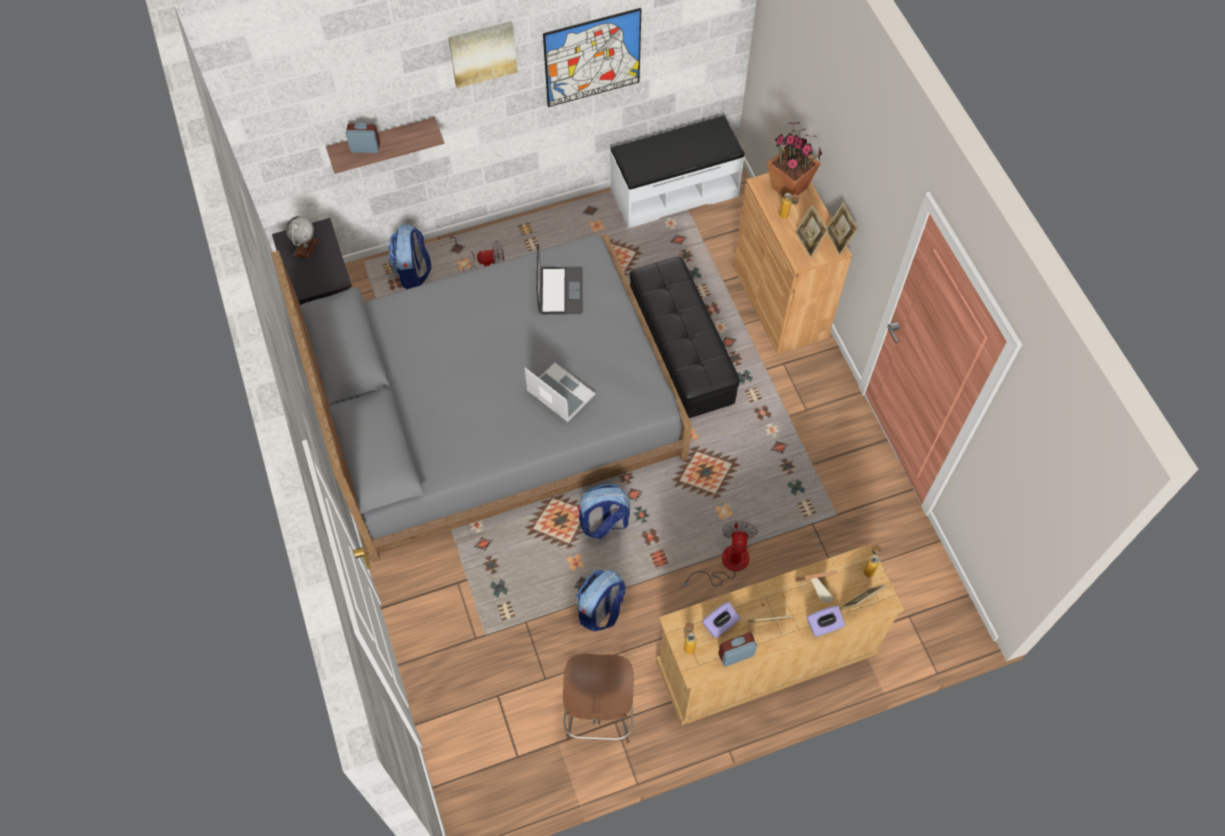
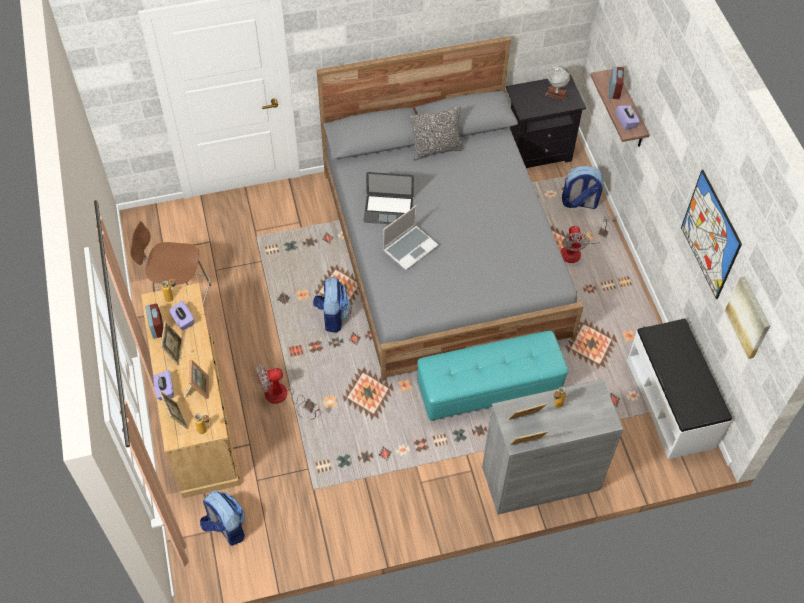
camera: 95 degrees right, 5 degrees down
picture [448,21,517,88] -> picture moved to [725,277,770,359]
laptop [536,243,583,315] -> laptop moved to [363,172,414,224]
backpack [576,570,626,632] -> backpack moved to [200,490,245,546]
black ottoman [629,257,740,419] -> turquoise ottoman [417,331,568,421]
fan [681,521,758,587] -> fan turned 150 degrees clockwise [256,364,321,420]
brown cabinet [734,173,852,354] -> grey cabinet [482,379,623,515]
potted plant [767,122,822,199] -> none
none -> pillow [410,106,464,160]
none -> purple tissue box [617,105,640,130]

